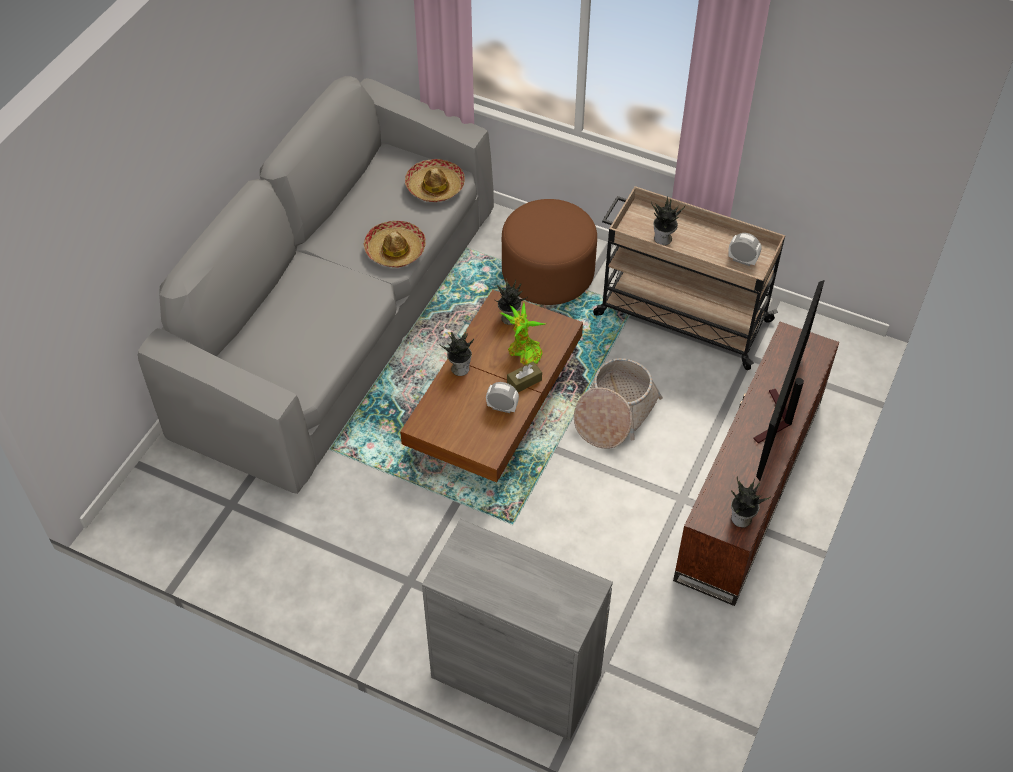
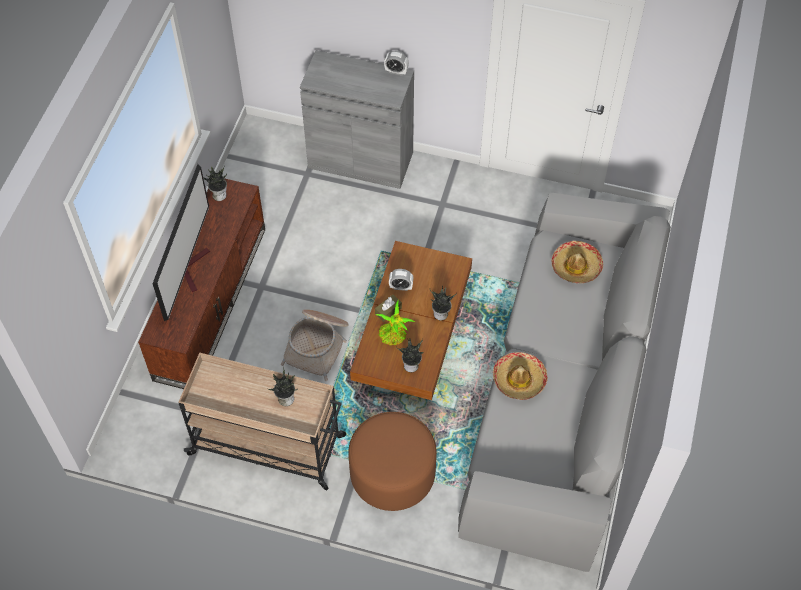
camera: 170 degrees right, 5 degrees up
hat [405,159,465,202] -> hat moved to [551,241,603,283]
alarm clock [728,233,762,266] -> alarm clock moved to [384,51,409,76]

